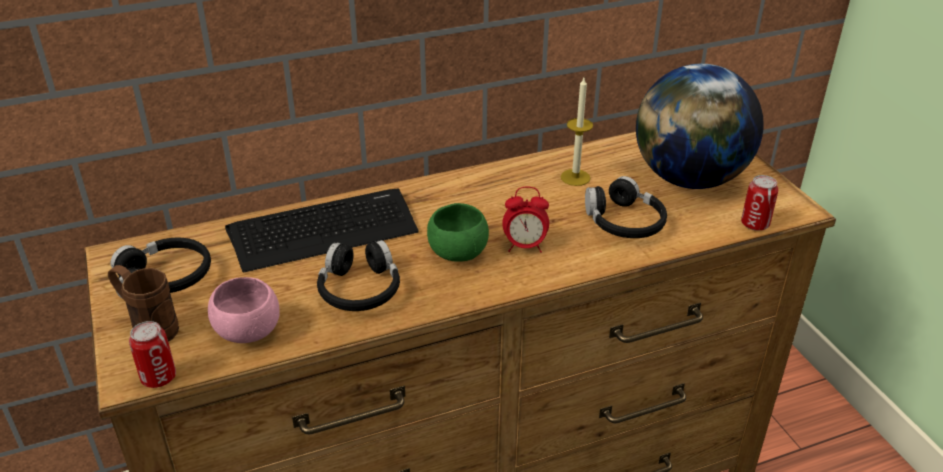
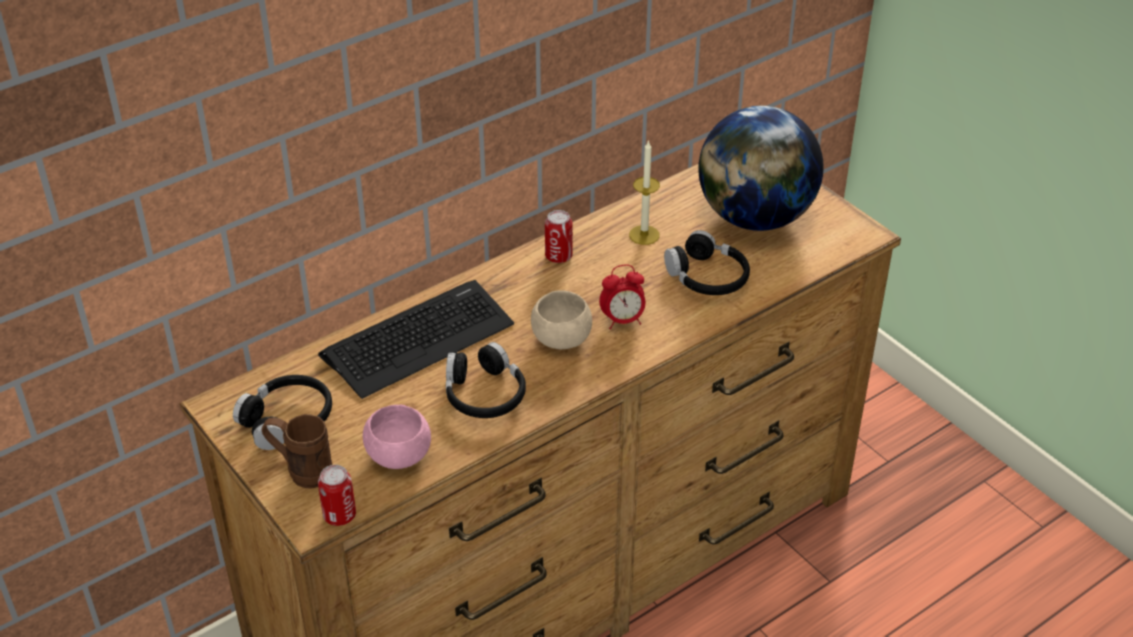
camera: 15 degrees left, 5 degrees up
green bowl [427,203,489,262] -> beige bowl [531,290,592,349]
can [741,175,778,231] -> can moved to [545,210,573,263]

